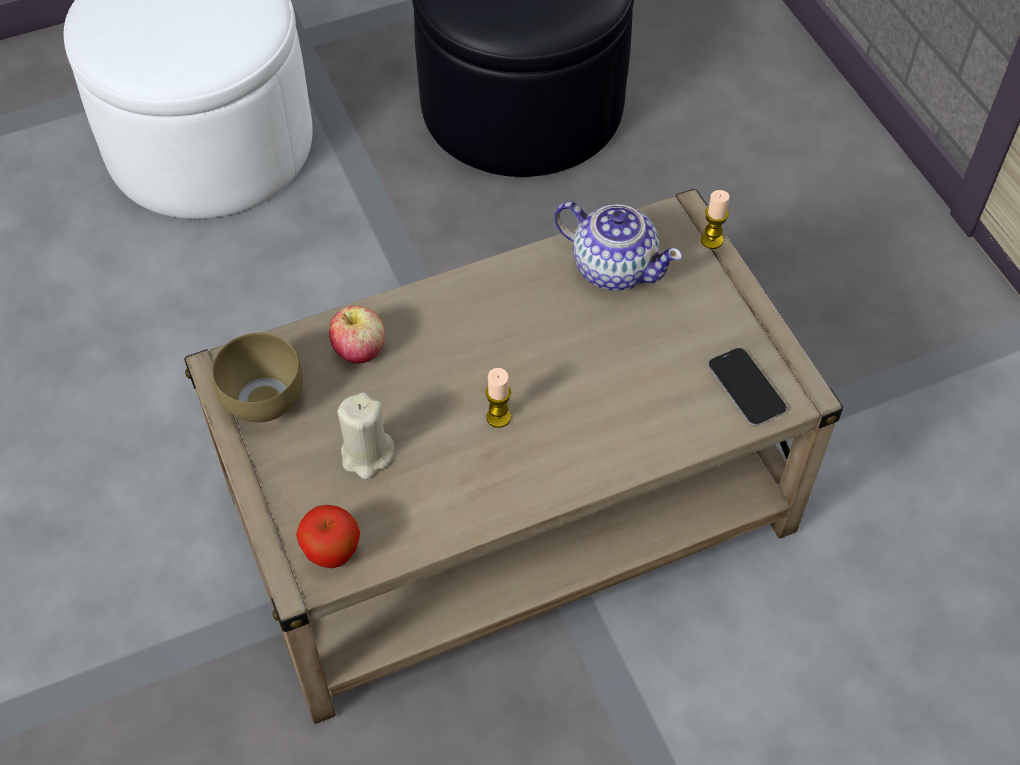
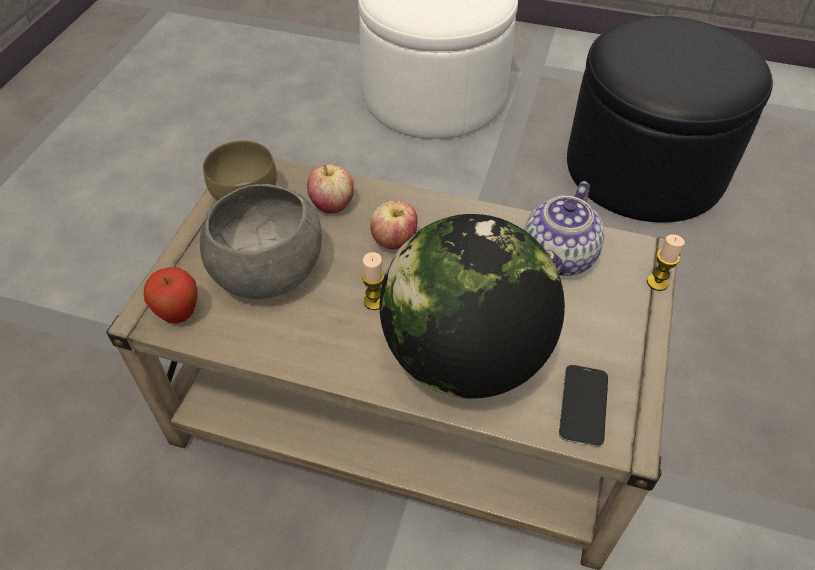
camera: 40 degrees right, 5 degrees down
beige candle [337,392,394,479] -> grey bowl [200,184,322,299]
teapot [554,201,683,291] -> teapot turned 45 degrees clockwise [524,181,605,276]
none -> apple [370,200,417,249]
none -> globe [379,214,565,399]

